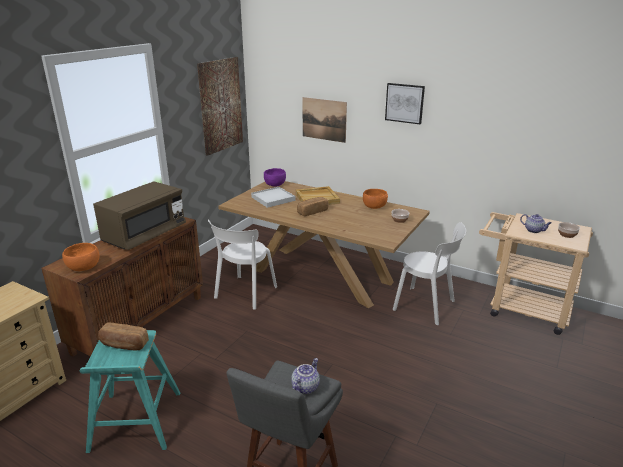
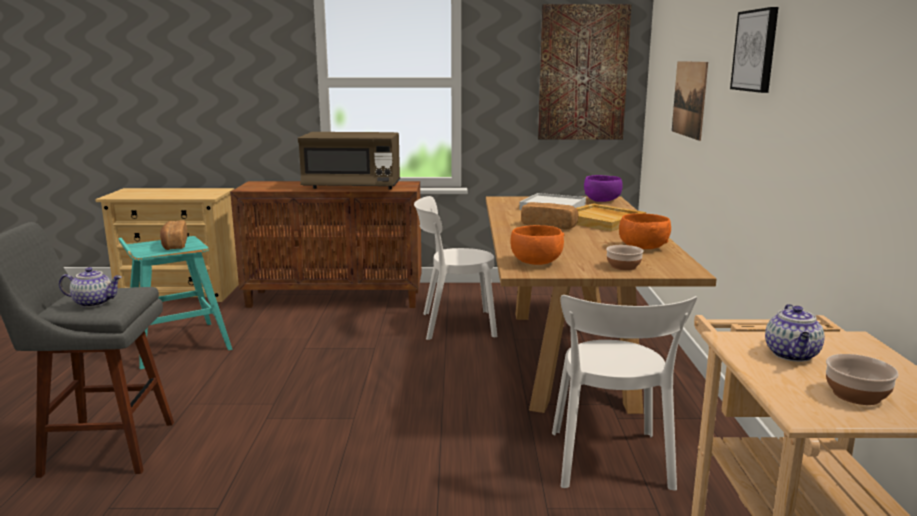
camera: 60 degrees right, 10 degrees down
orange bowl [62,243,100,271] -> orange bowl moved to [510,225,564,265]

